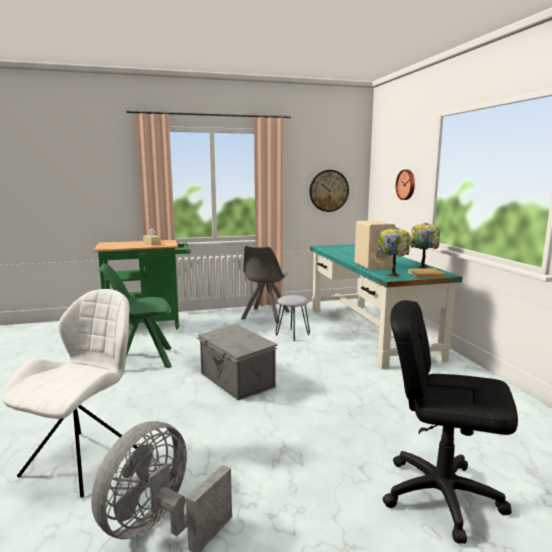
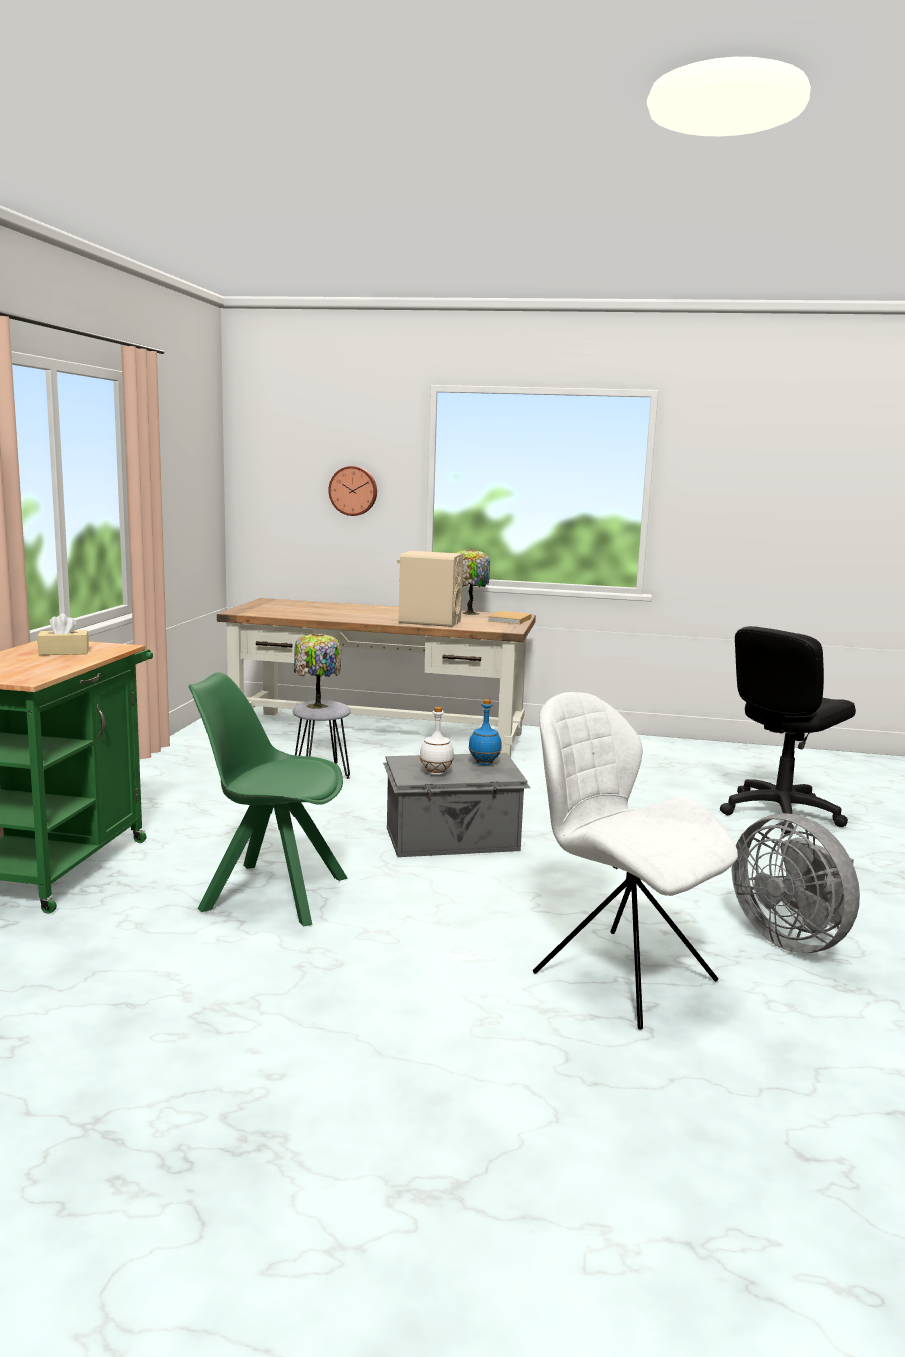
camera: 65 degrees left, 0 degrees up
green chair [98,263,172,368] -> green chair turned 90 degrees clockwise [189,672,348,927]
grey chair [241,245,290,323] -> none
wall clock [309,170,349,212] -> none
turquoise desk [310,244,463,369] -> brown desk [217,598,536,758]
table lamp [378,227,411,277] -> table lamp moved to [294,633,341,709]
none -> white bottle [420,707,454,775]
none -> blue bottle [469,699,502,765]

